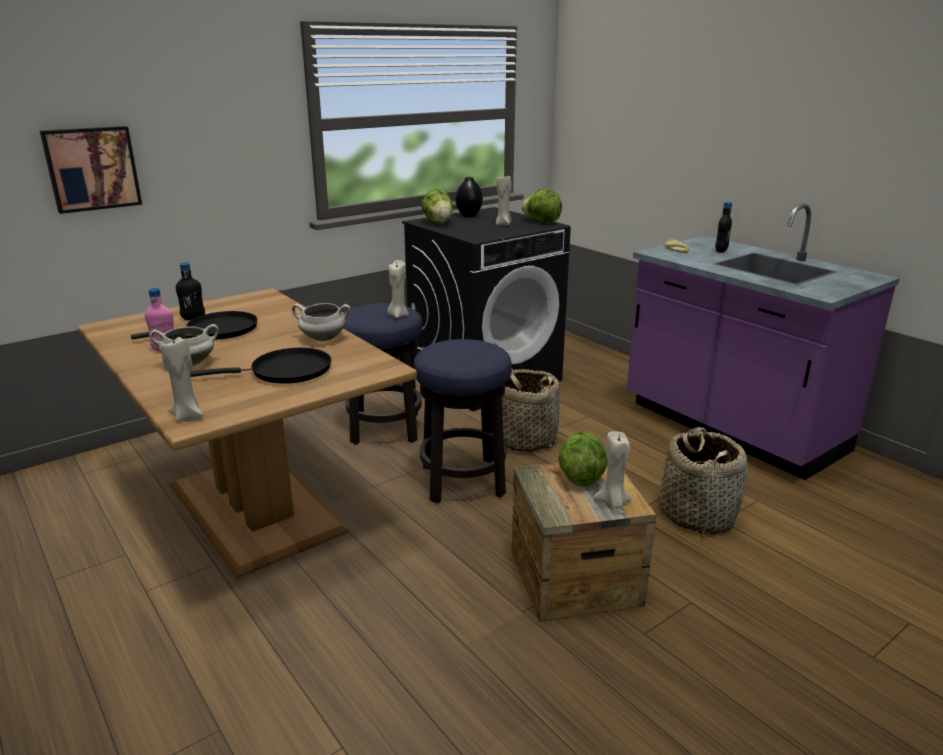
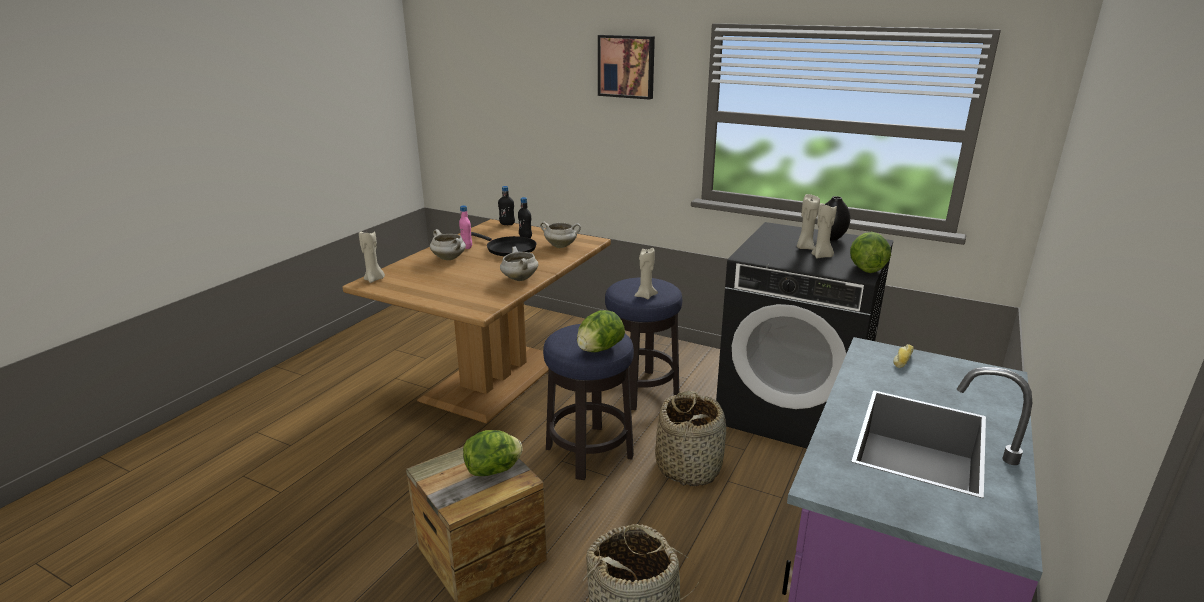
camera: 65 degrees right, 0 degrees up
picture [40,126,142,214] -> picture moved to [598,35,655,100]
black frying pan [190,348,331,384] -> none
lettuce [421,189,453,224] -> lettuce moved to [577,310,625,352]
beige candle [594,431,632,509] -> beige candle moved to [797,194,820,250]
black bottle [715,202,732,253] -> black bottle moved to [498,186,515,225]
none -> white cooking pot [540,221,581,248]

